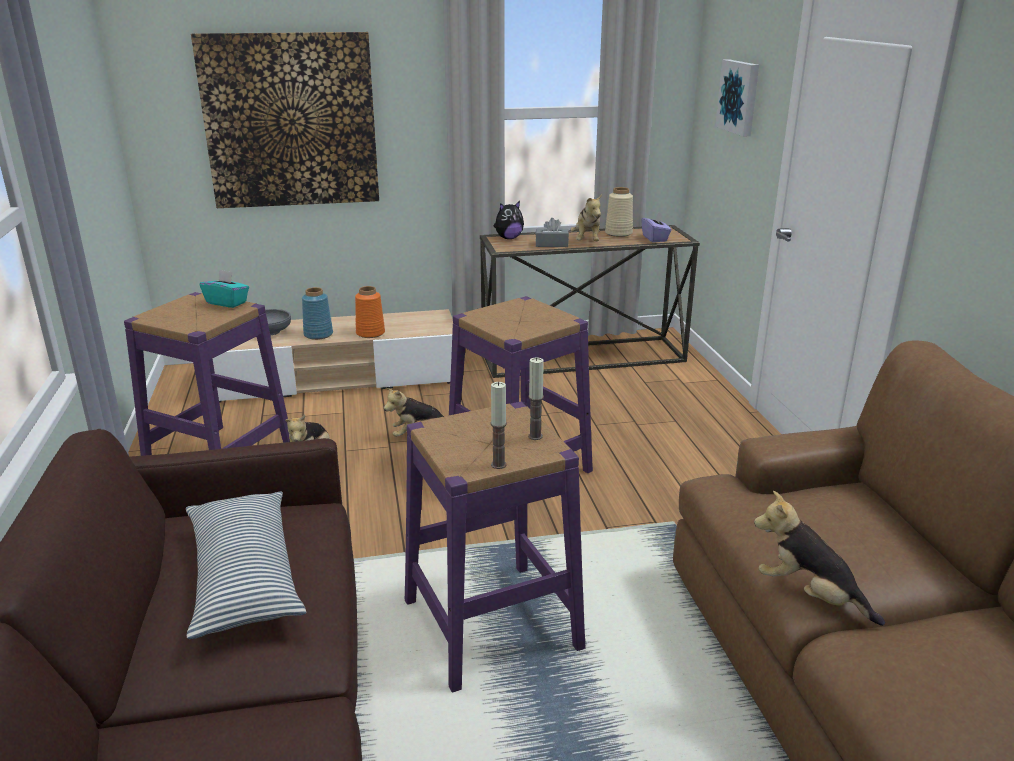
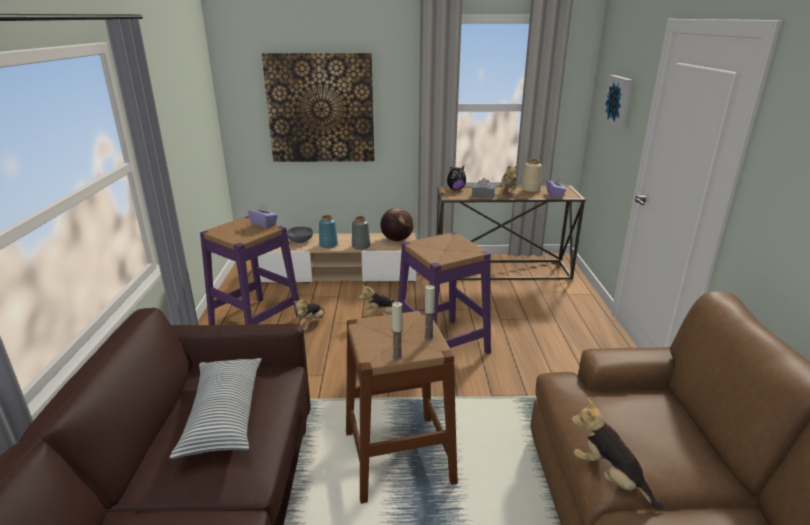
camera: 10 degrees right, 0 degrees up
turquoise tissue box [200,270,249,308] -> purple tissue box [248,204,278,228]
orange vase [355,286,385,338] -> grey vase [352,216,370,250]
purple stool [405,402,586,693] -> brown stool [346,310,458,504]
none -> globe [380,208,414,241]

